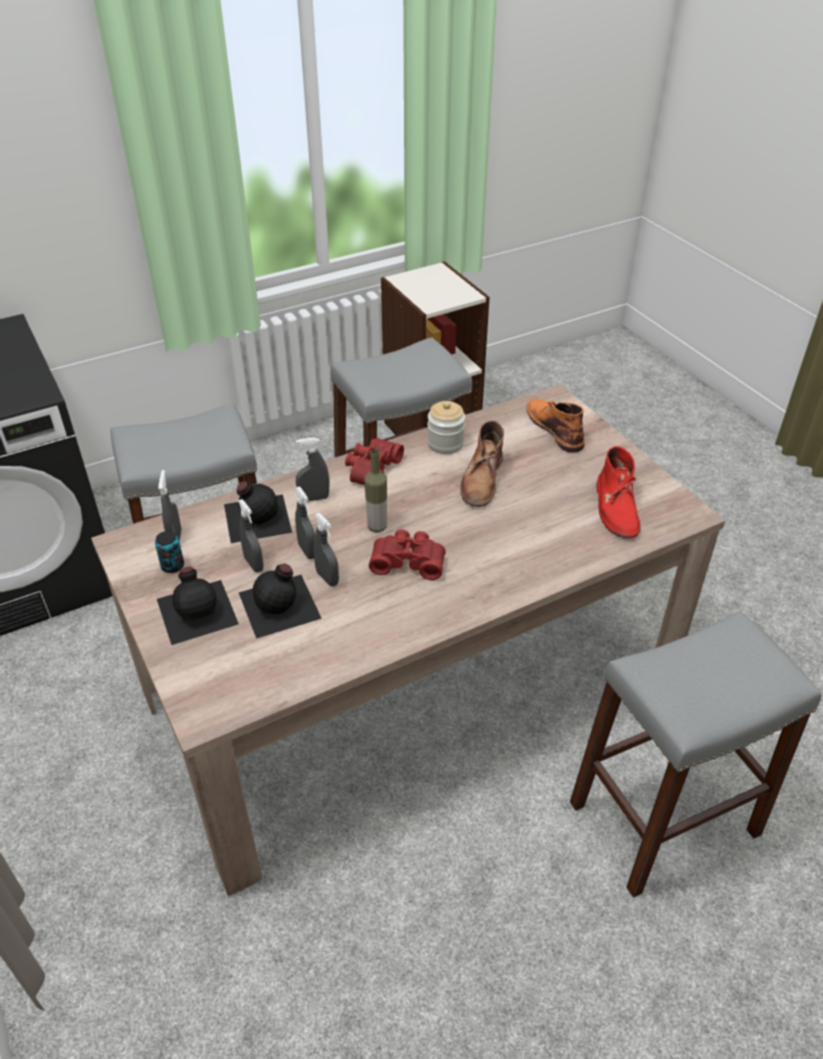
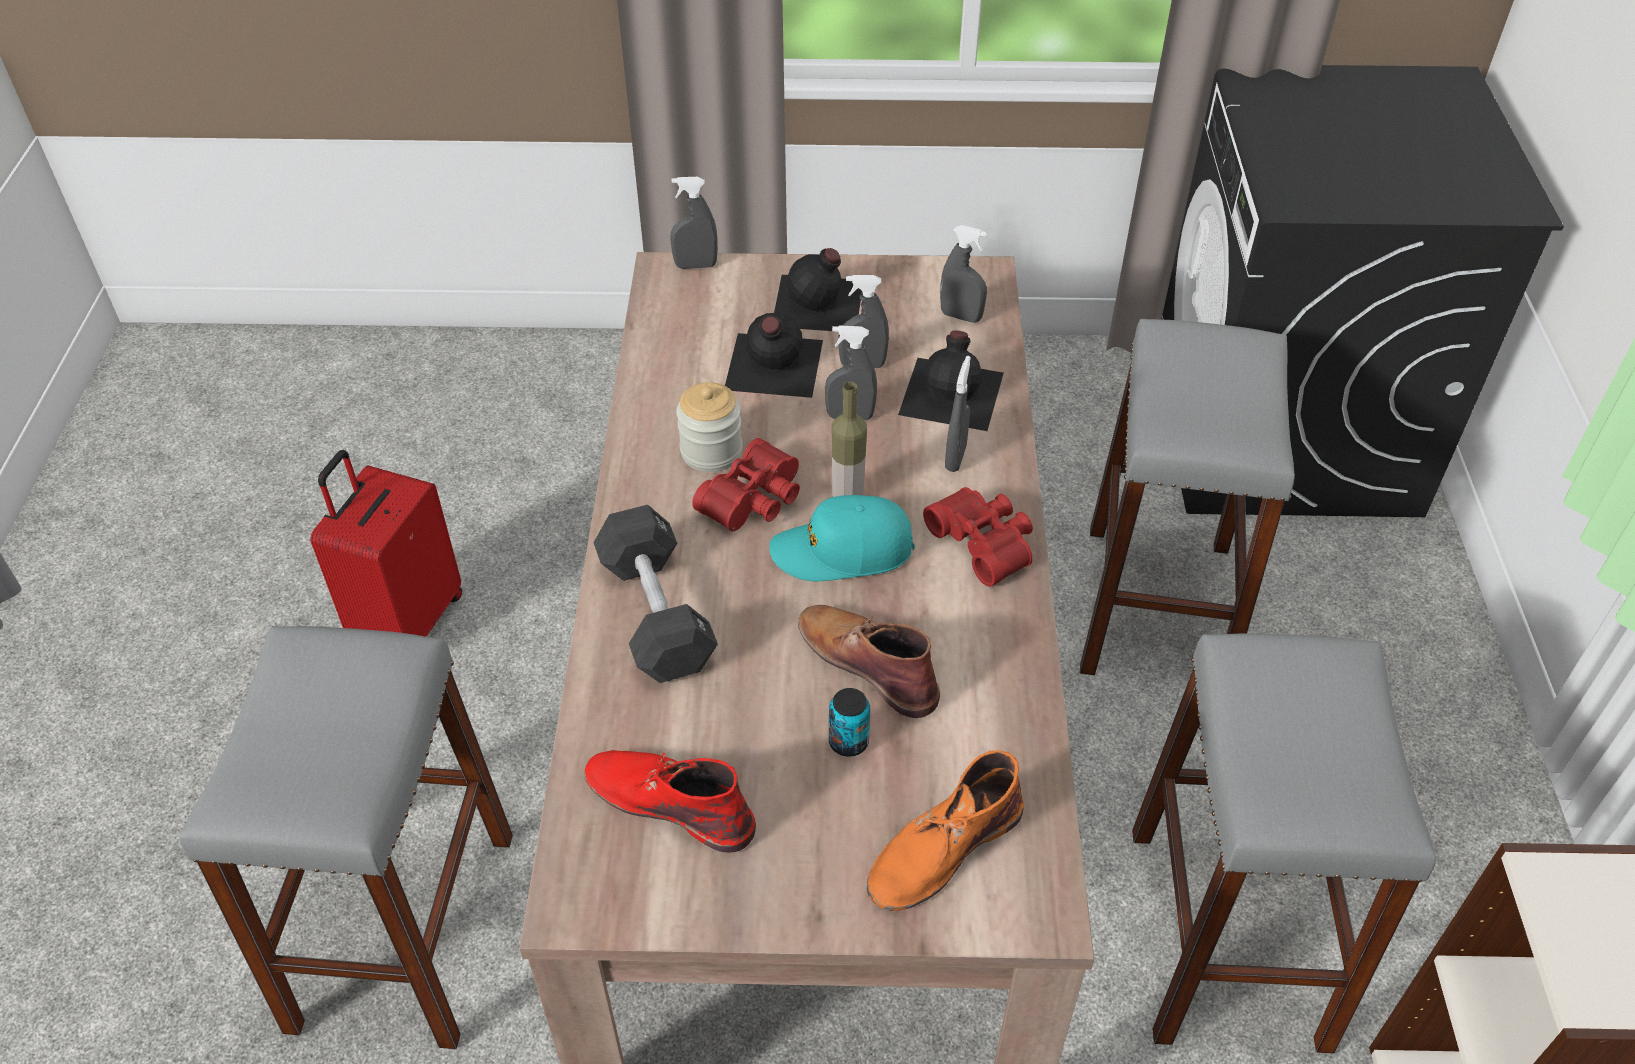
camera: 120 degrees right, 5 degrees up
can [155,531,184,573] -> can moved to [829,688,870,757]
grey spray bottle [313,513,339,586] -> grey spray bottle moved to [670,177,718,269]
jar [427,401,465,454] -> jar moved to [676,382,742,472]
orange boot [526,399,585,453] -> orange boot turned 135 degrees clockwise [867,750,1024,911]
none -> red suitcase [310,450,462,637]
none -> black dumbbell [593,505,718,683]
none -> turquoise cap [769,495,915,581]

